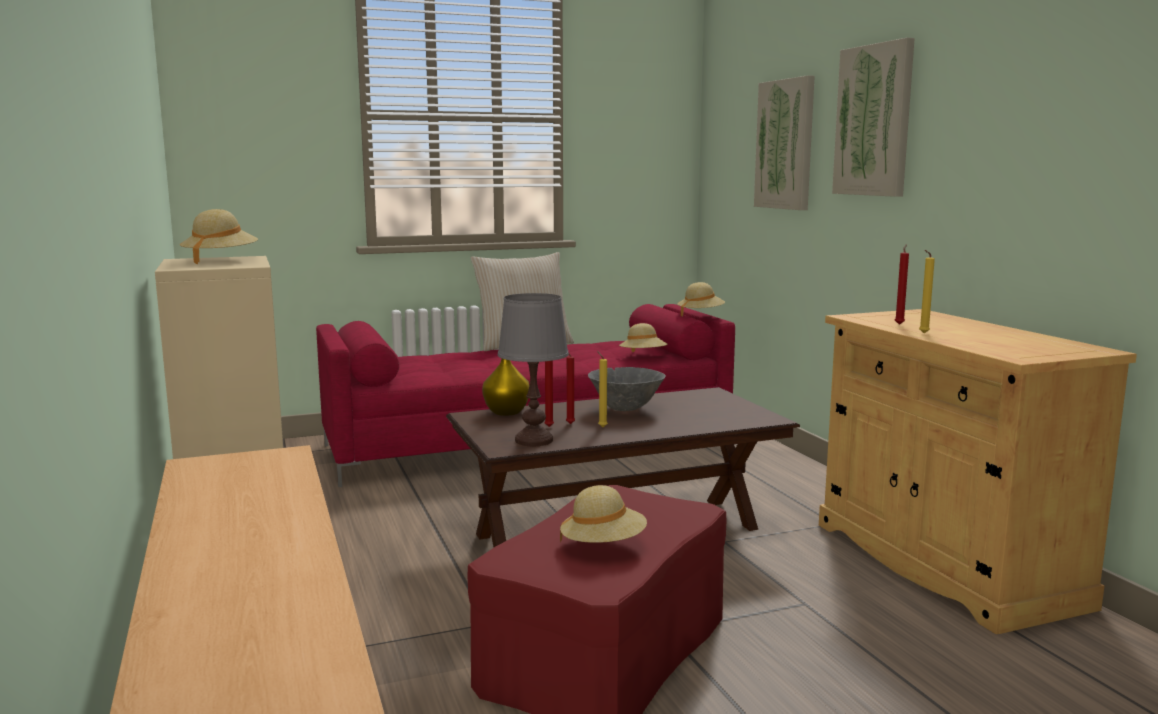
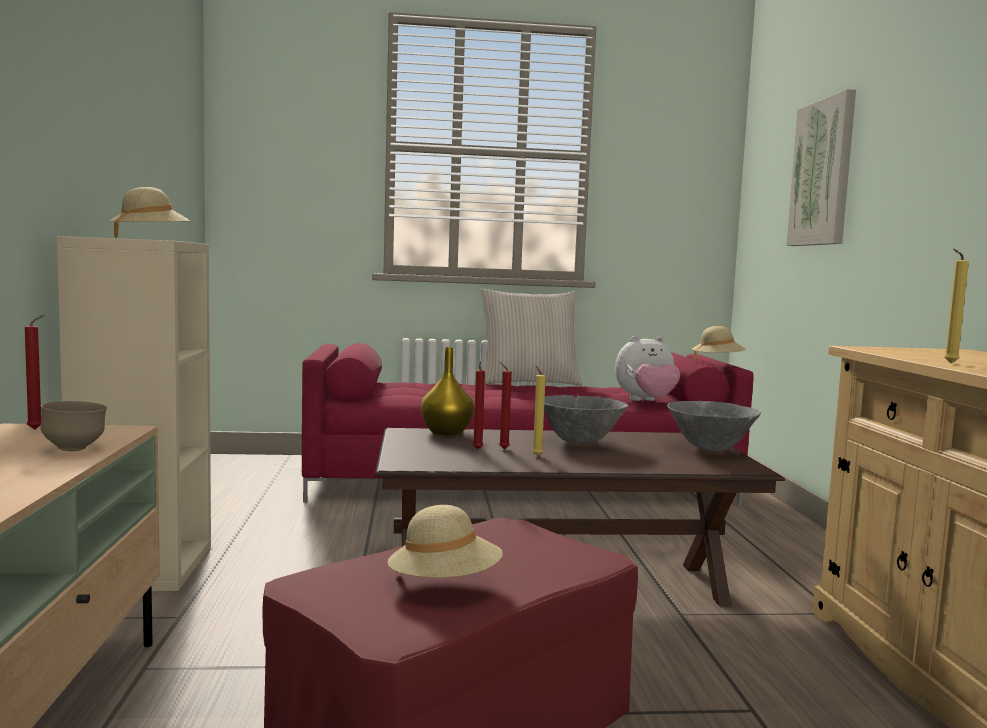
camera: 15 degrees right, 5 degrees down
grey table lamp [498,293,569,446] -> none
beige hat [619,323,667,352] -> plush toy [615,336,680,401]
picture [832,38,915,197] -> none
red candle [895,244,909,325] -> red candle moved to [25,315,44,429]
none -> brown bowl [41,401,107,451]
none -> grey bowl [667,401,761,452]

